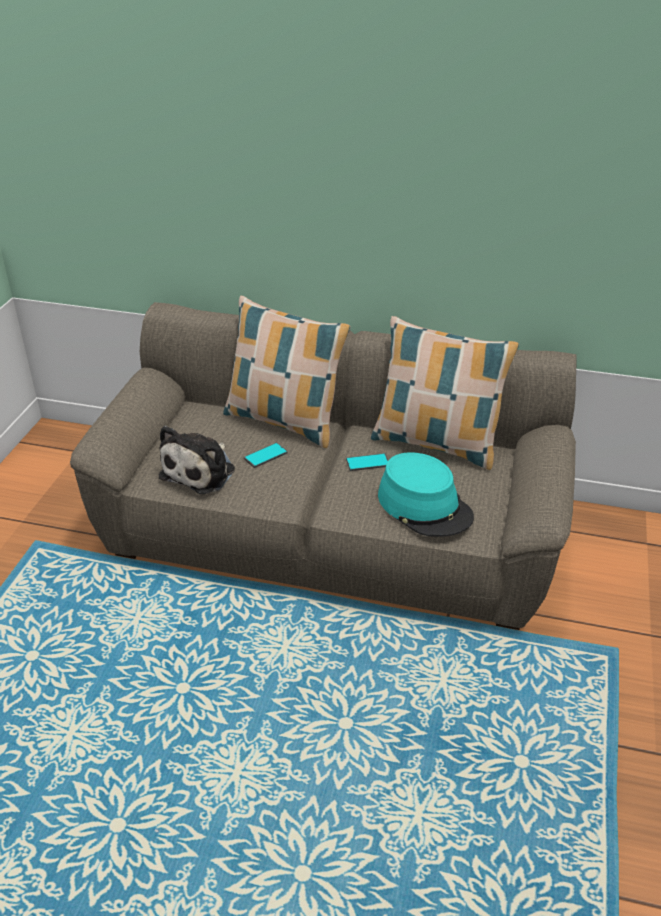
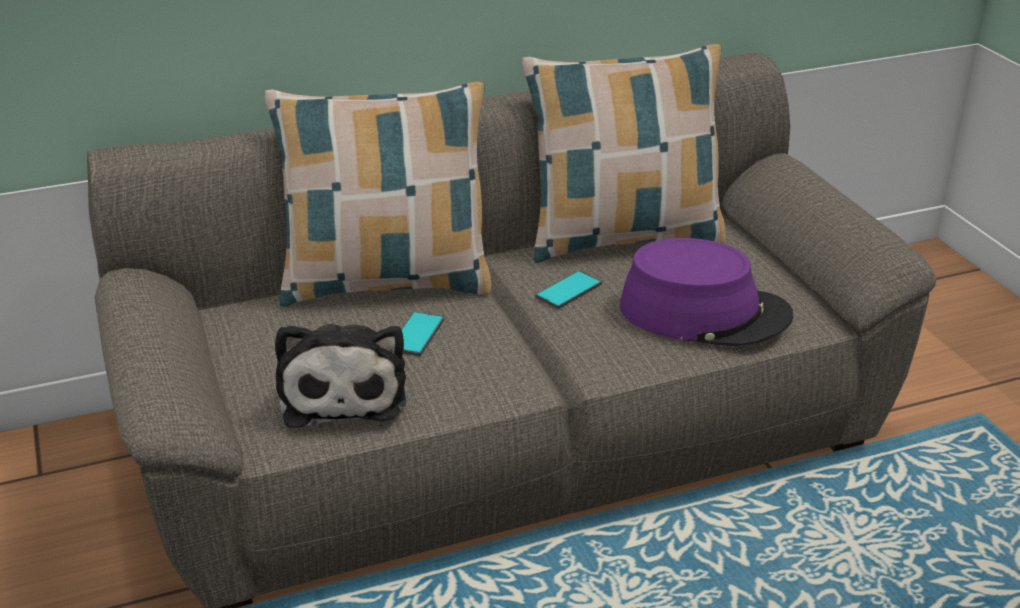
camera: 35 degrees left, 5 degrees down
turquoise hat [378,452,474,537] -> purple hat [620,238,793,346]

